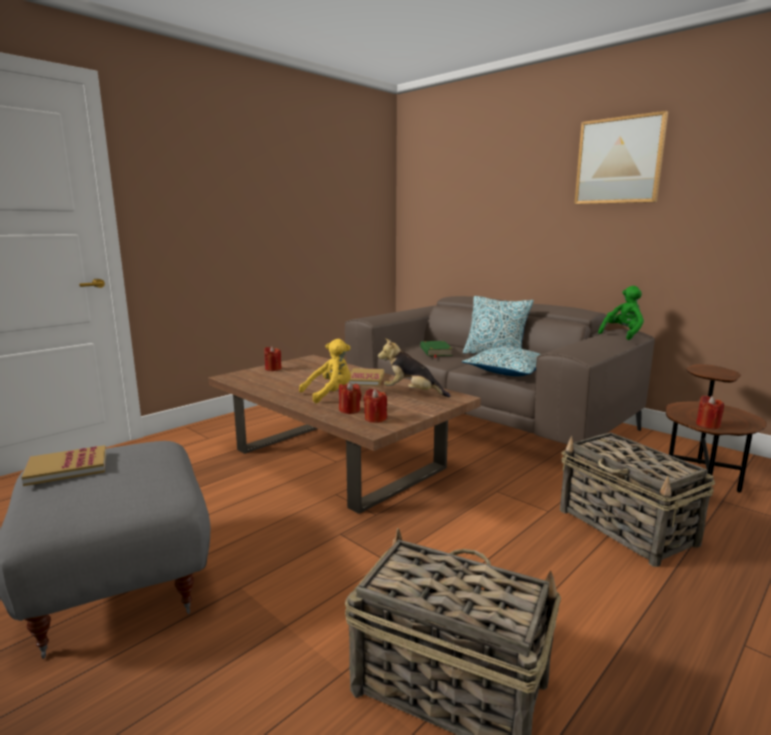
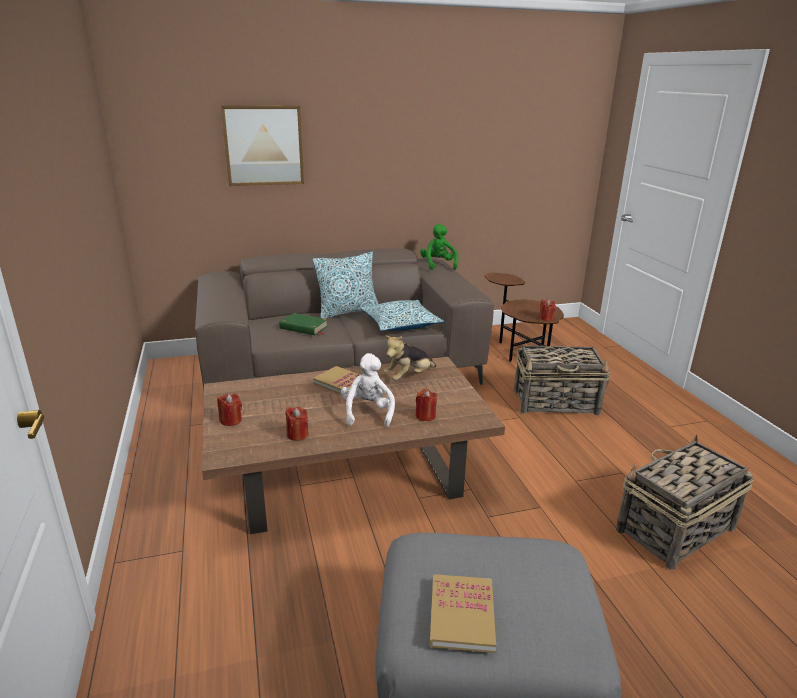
camera: 60 degrees left, 10 degrees up
yellow plush toy [299,339,351,403] -> white plush toy [341,353,395,427]
red candle [363,388,387,423] -> red candle moved to [285,407,309,441]
picture [574,111,668,204] -> picture moved to [221,105,304,186]

